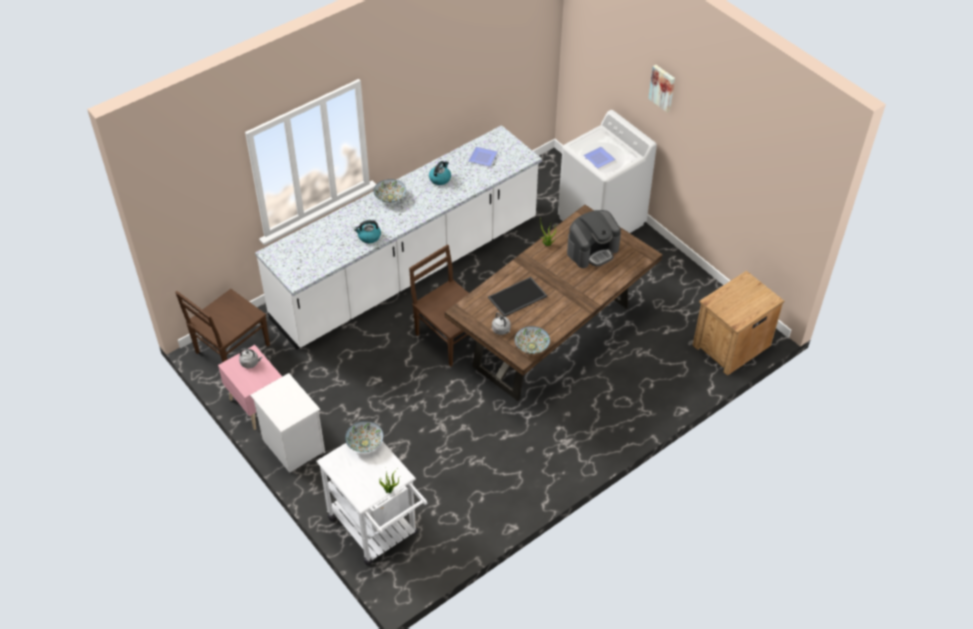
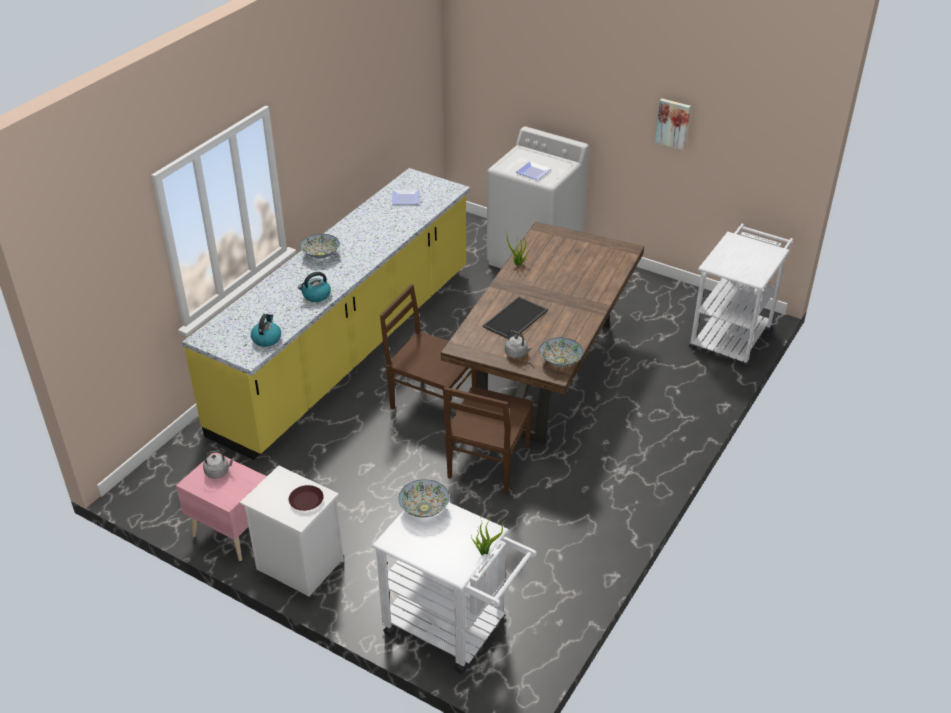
camera: 20 degrees left, 10 degrees down
brown chair [175,289,270,363] -> brown chair moved to [444,386,534,494]
white counter [255,125,542,349] -> yellow counter [182,168,470,460]
kettle [429,161,451,185] -> kettle moved to [251,314,281,347]
coffee machine [567,210,621,268] -> none
picture [648,65,675,112] -> picture moved to [655,99,691,150]
brown nightstand [692,271,784,376] -> white cart [689,224,793,368]
none -> brown plate [289,485,324,511]

